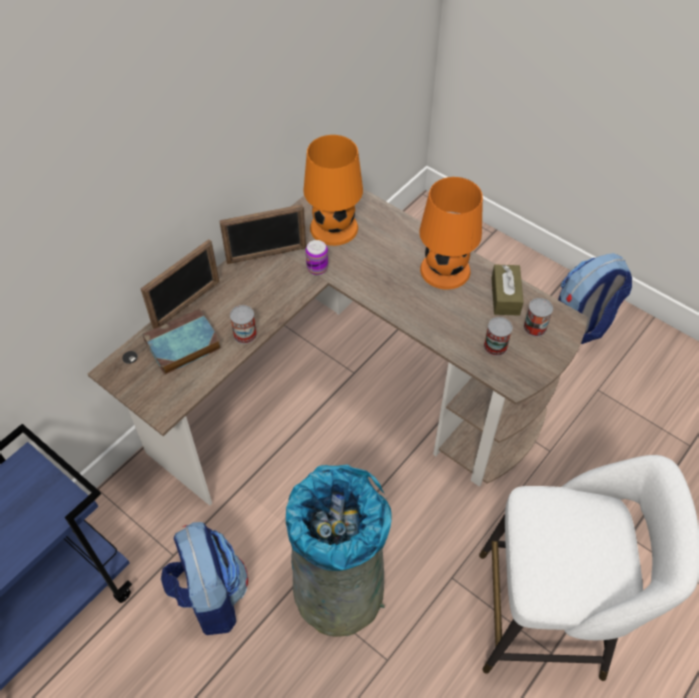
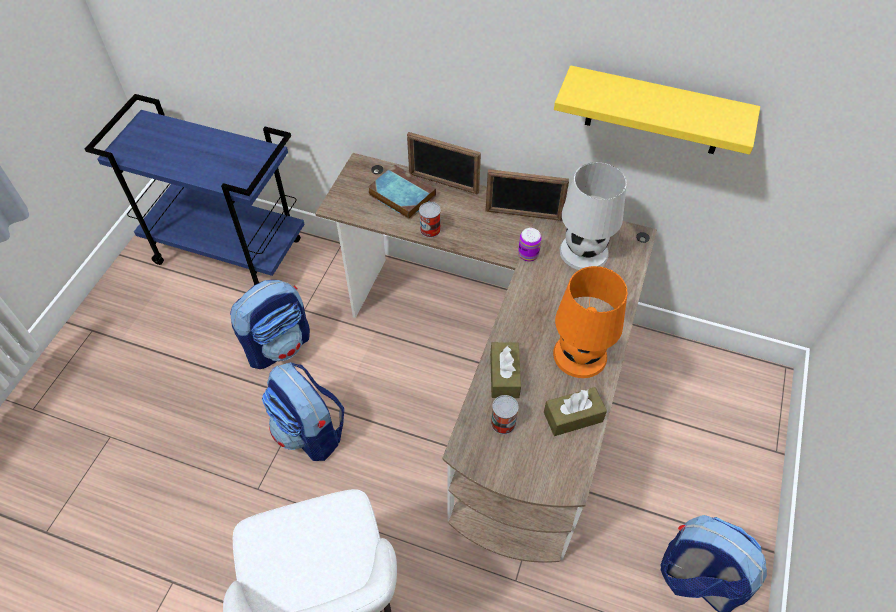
camera: 70 degrees right, 0 degrees up
picture frame [219,204,306,264] -> picture frame turned 45 degrees counterclockwise [485,169,569,221]
grey trash can [286,464,392,637] -> backpack [262,362,344,461]
orange table lamp [303,135,363,246] -> white table lamp [560,162,627,270]
can [524,298,553,337] -> none
none -> brown tissue box [490,342,521,398]
none -> yellow shelf [554,65,760,155]

